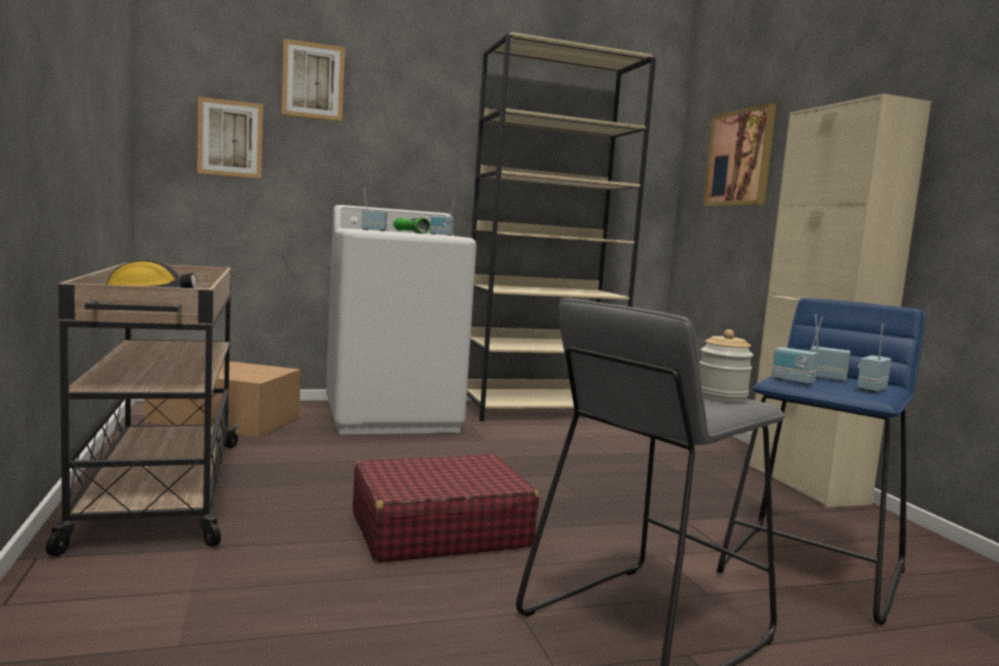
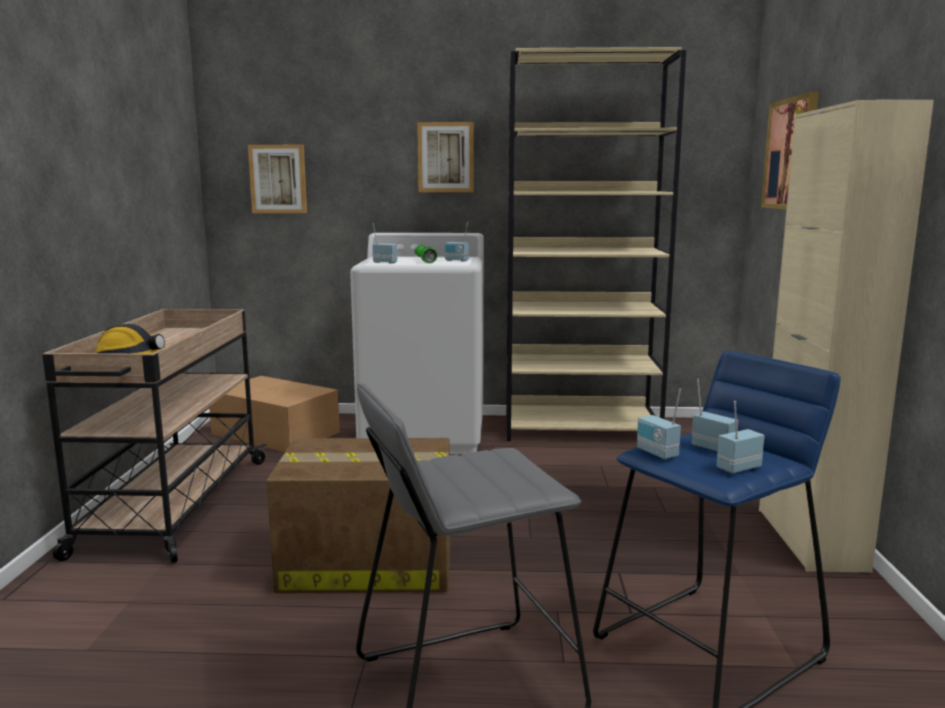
camera: 20 degrees right, 5 degrees up
picture [282,39,345,122] -> picture moved to [417,122,474,192]
red suitcase [353,454,539,562] -> cardboard box [267,438,450,593]
jar [699,329,753,402] -> none

